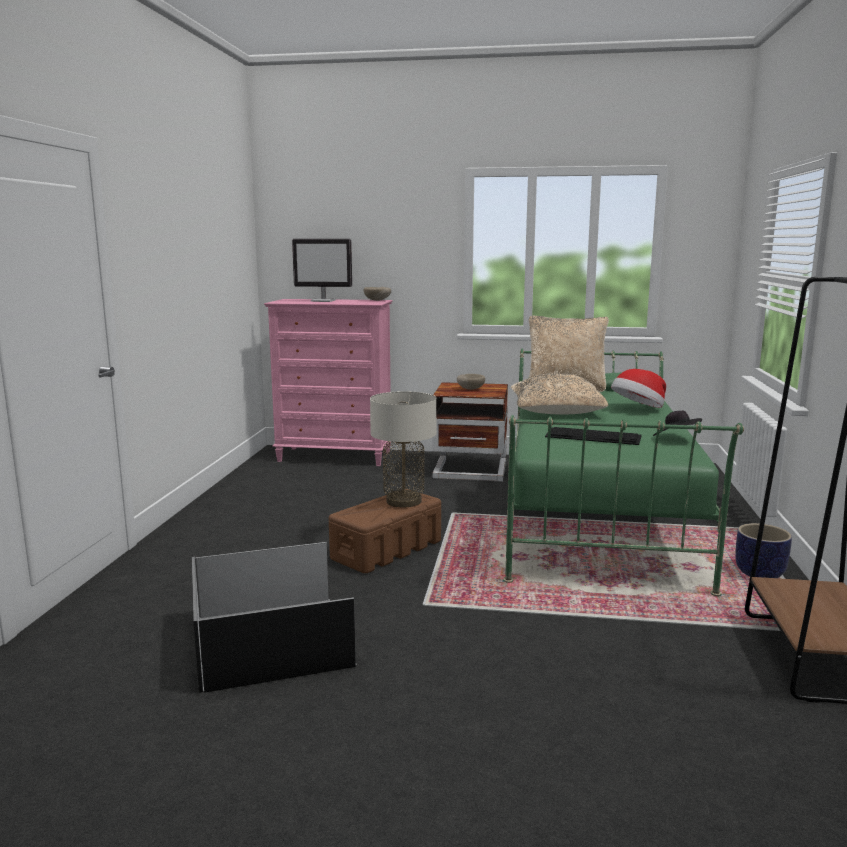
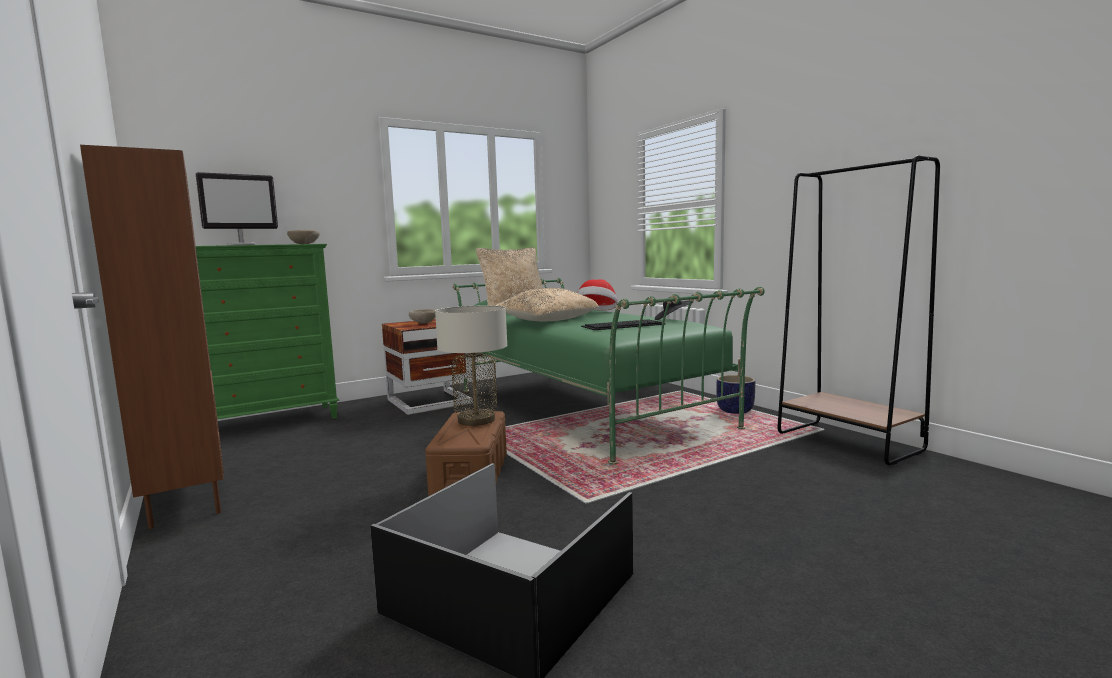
camera: 40 degrees left, 5 degrees down
pink dresser [264,299,393,466] -> green dresser [196,244,340,419]
none -> brown bookcase [80,145,224,529]

